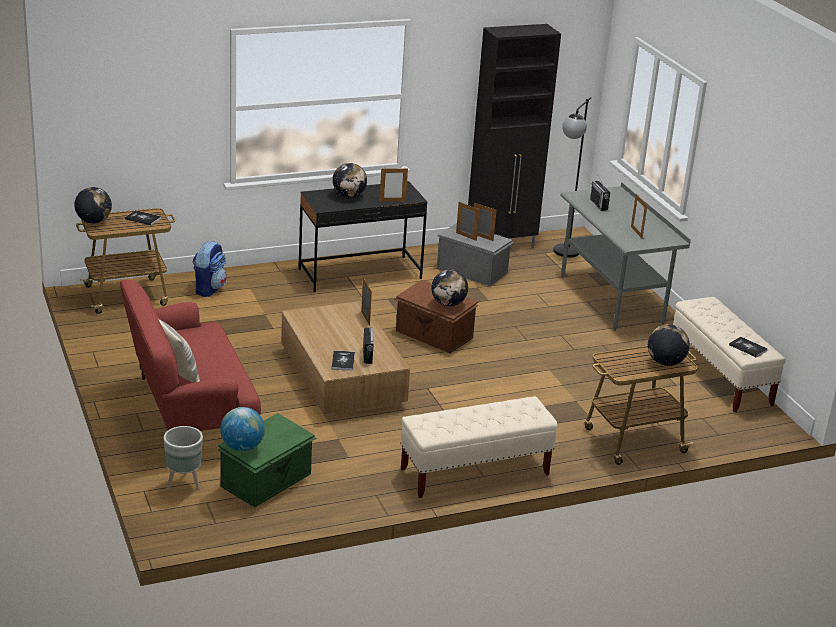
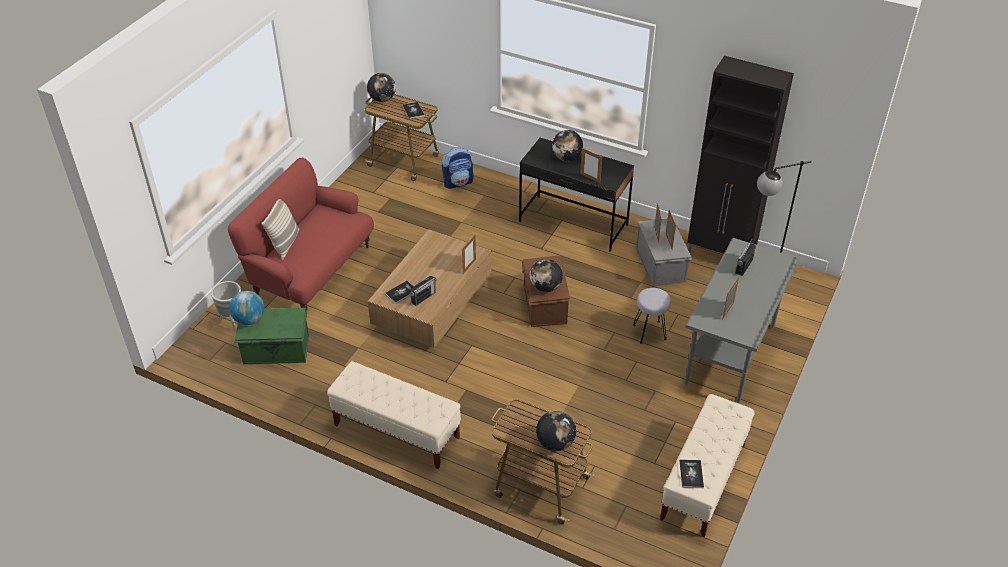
camera: 50 degrees right, 15 degrees up
none -> grey stool [633,288,671,344]

